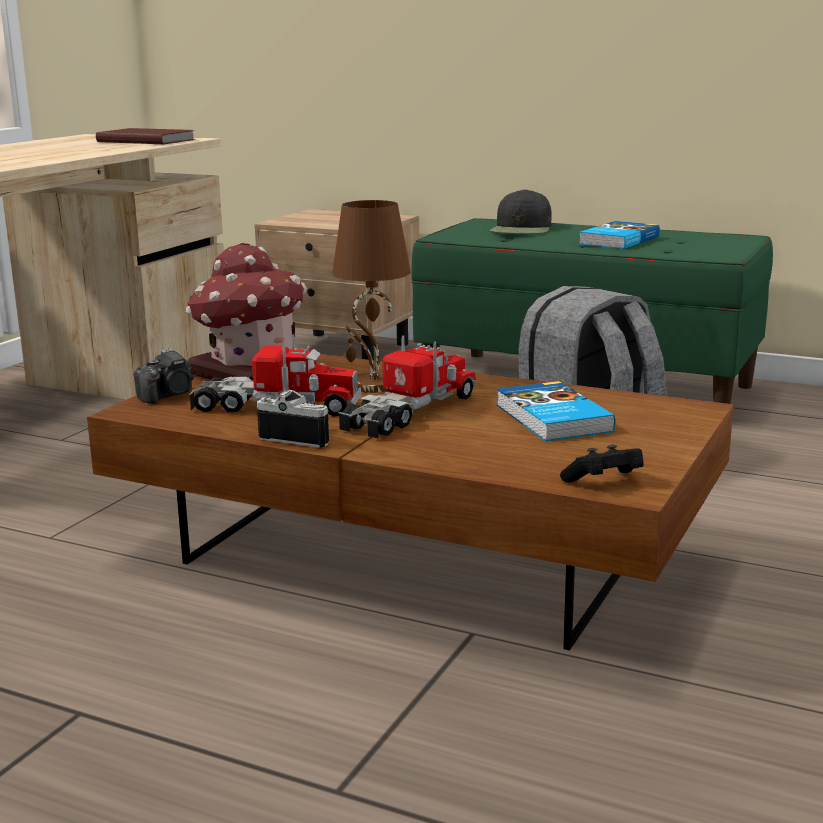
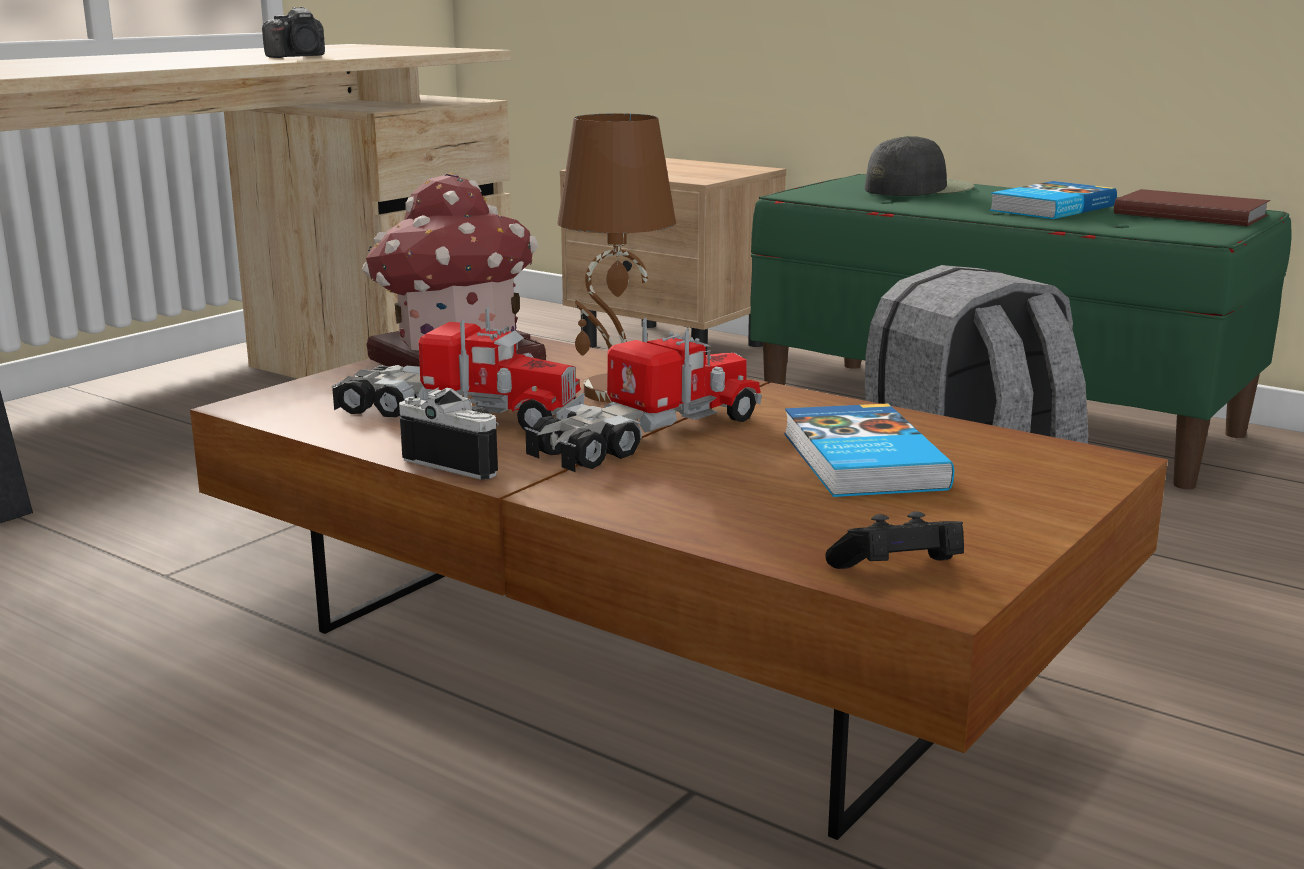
camera: 10 degrees right, 0 degrees up
brown book [96,128,195,144] -> brown book moved to [1114,189,1270,226]
camera [134,349,194,404] -> camera moved to [262,7,325,58]
black cap [490,189,552,234] -> black cap turned 150 degrees counterclockwise [864,136,975,196]

